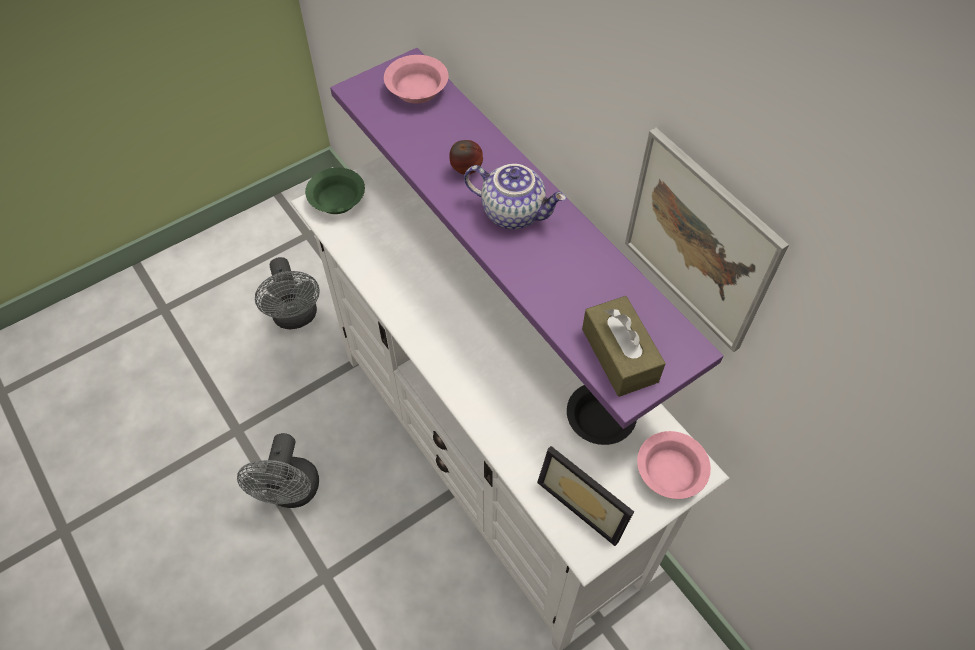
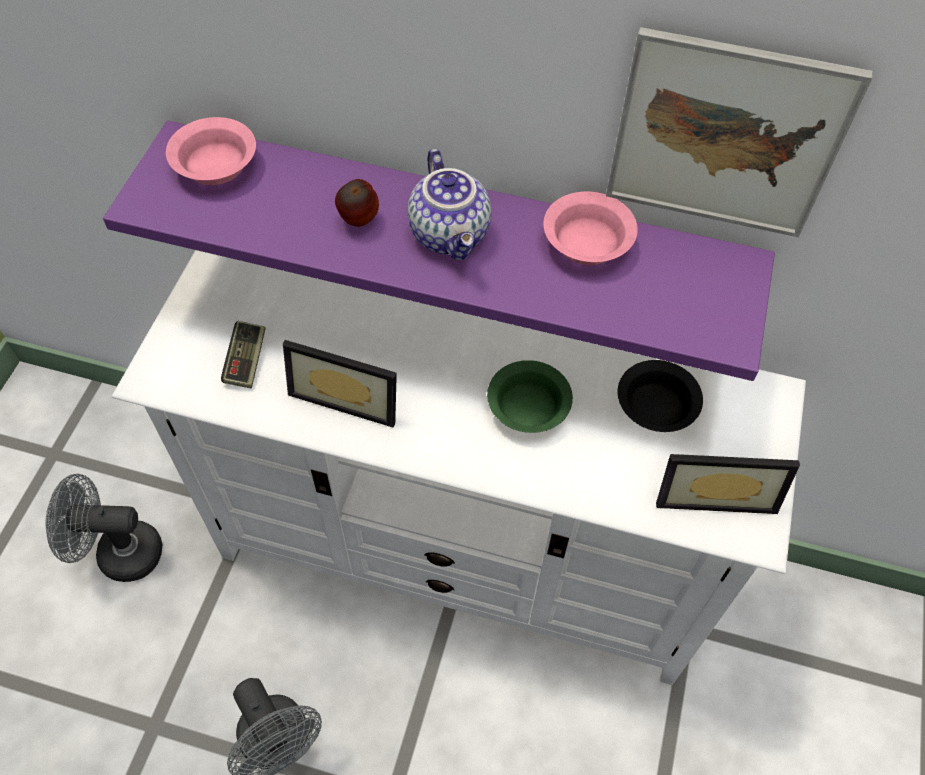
camera: 40 degrees left, 0 degrees up
grey fan [255,257,320,329] -> grey fan turned 150 degrees clockwise [46,474,162,582]
green bowl [305,168,365,214] -> green bowl moved to [487,360,573,433]
teapot [464,164,566,229] -> teapot turned 90 degrees clockwise [408,149,491,260]
brown tissue box [582,296,666,397] -> none
pink bowl [637,431,711,499] -> pink bowl moved to [543,192,638,265]
none -> game controller [221,321,265,388]
none -> picture frame [283,340,397,427]

